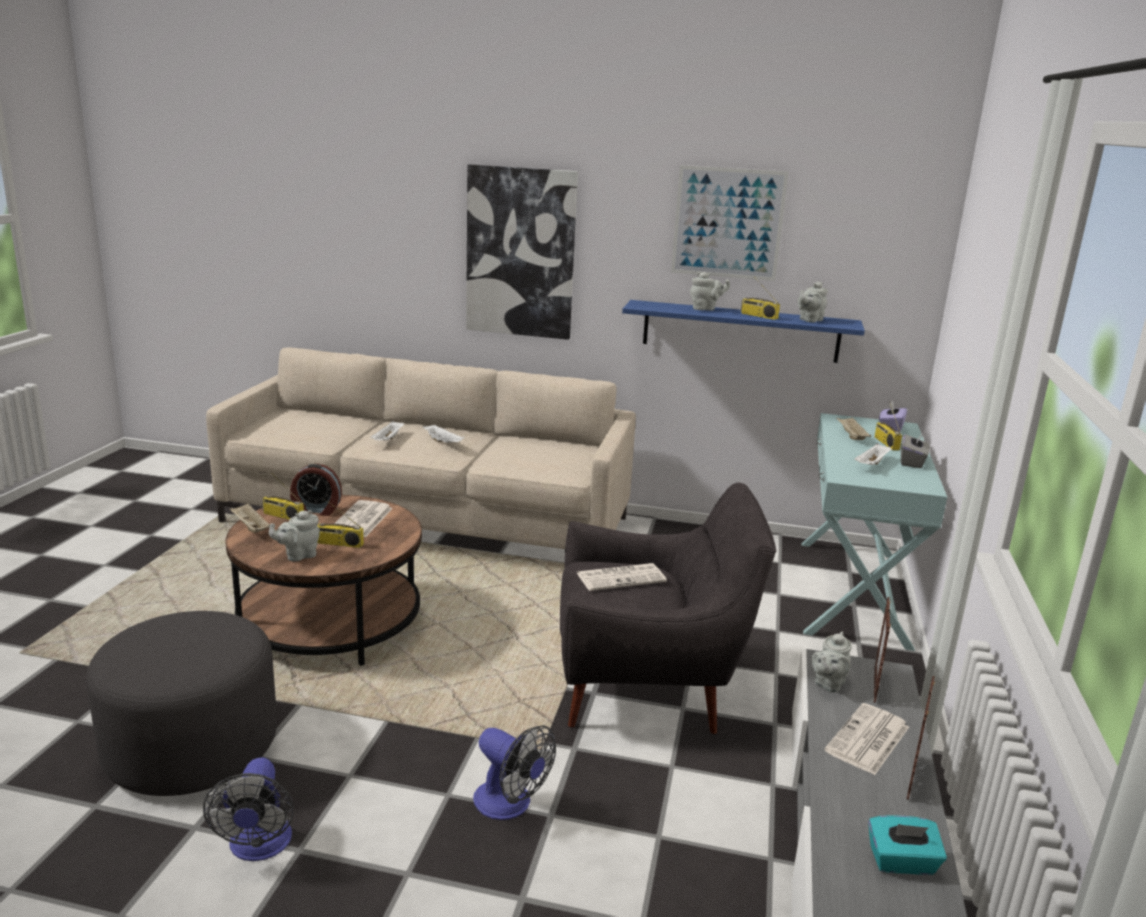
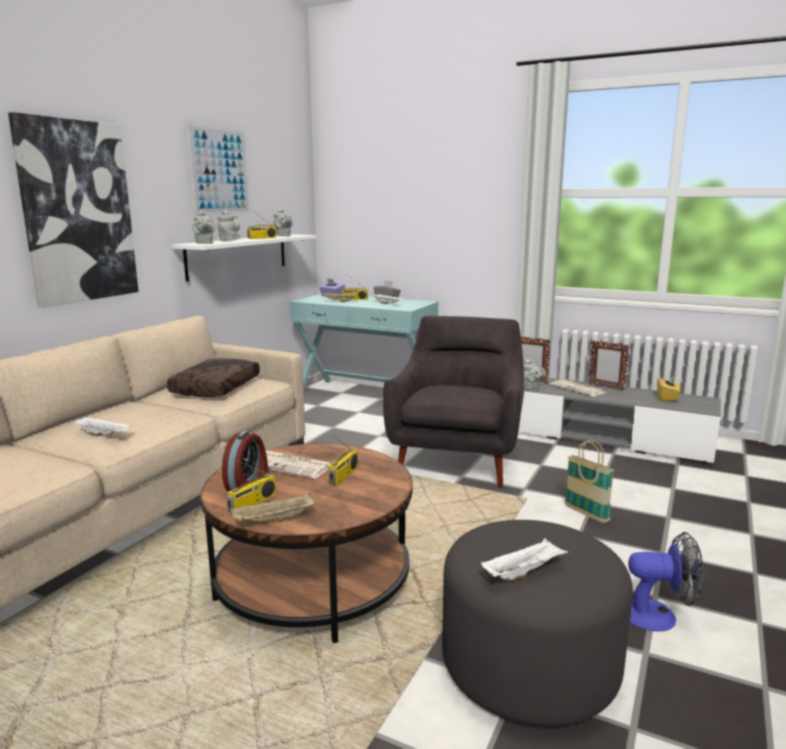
camera: 75 degrees left, 5 degrees down
grey teapot [269,510,320,561] -> grey teapot moved to [192,211,215,244]
white tray [423,424,464,443] -> white tray moved to [481,538,568,580]
fan [473,725,556,820] -> basket [564,440,614,523]
newspaper [577,563,667,591] -> none
blue shelf [622,300,865,363] -> white shelf [172,234,317,282]
turquoise tissue box [868,815,947,875] -> yellow tissue box [657,375,680,401]
none -> brown pillow [167,358,260,397]

